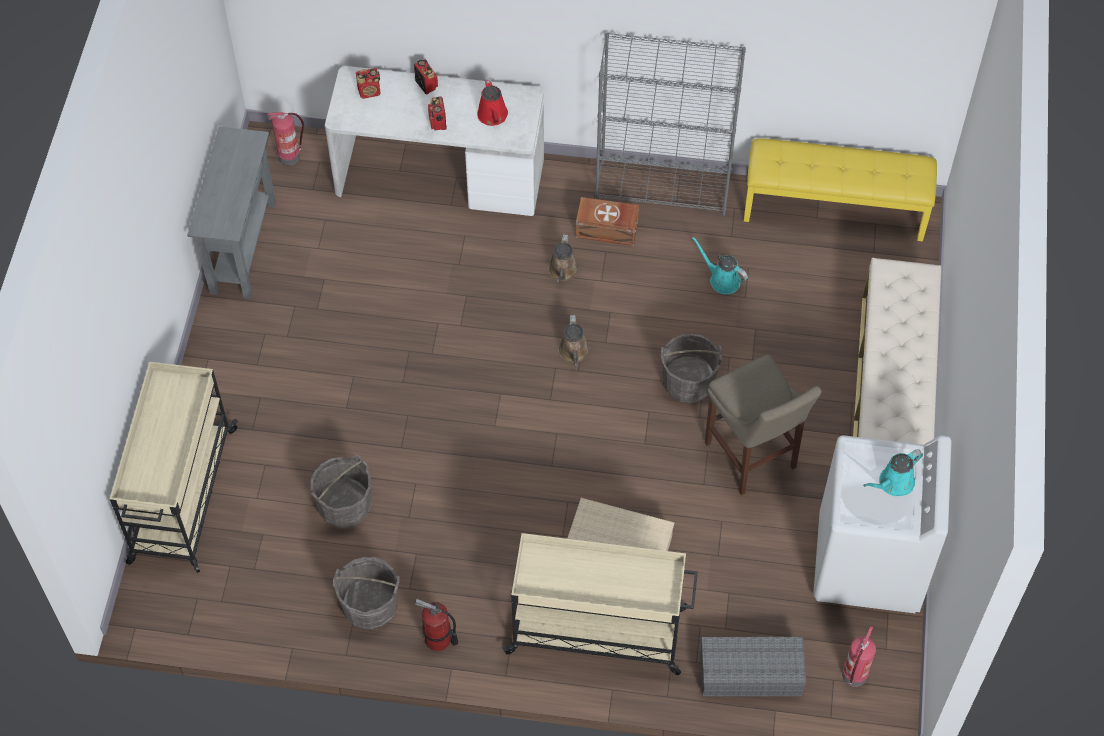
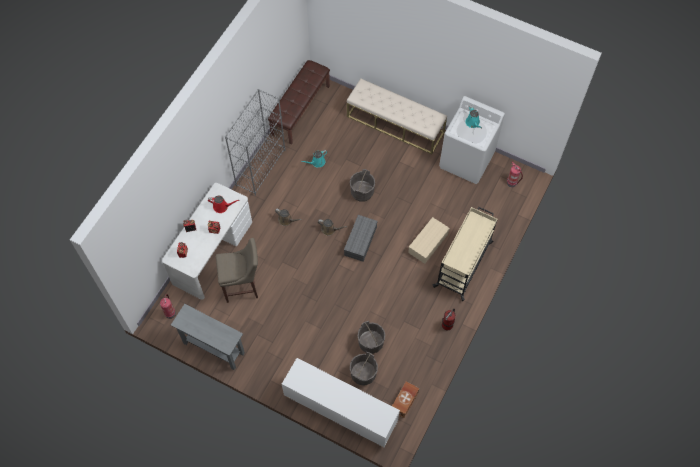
camera: 70 degrees left, 5 degrees up
beige cart [110,362,238,573] -> white cabinet [282,358,400,447]
grey bucket [333,557,400,630] -> grey bucket moved to [350,352,378,386]
brown storage box [576,197,639,246] -> brown storage box moved to [392,381,419,418]
grey storage box [701,637,806,697] -> grey storage box moved to [344,215,378,262]
beige stool [705,354,822,495] -> beige stool moved to [216,238,258,303]
yellow bench [744,138,937,241] -> brown bench [268,60,330,144]

